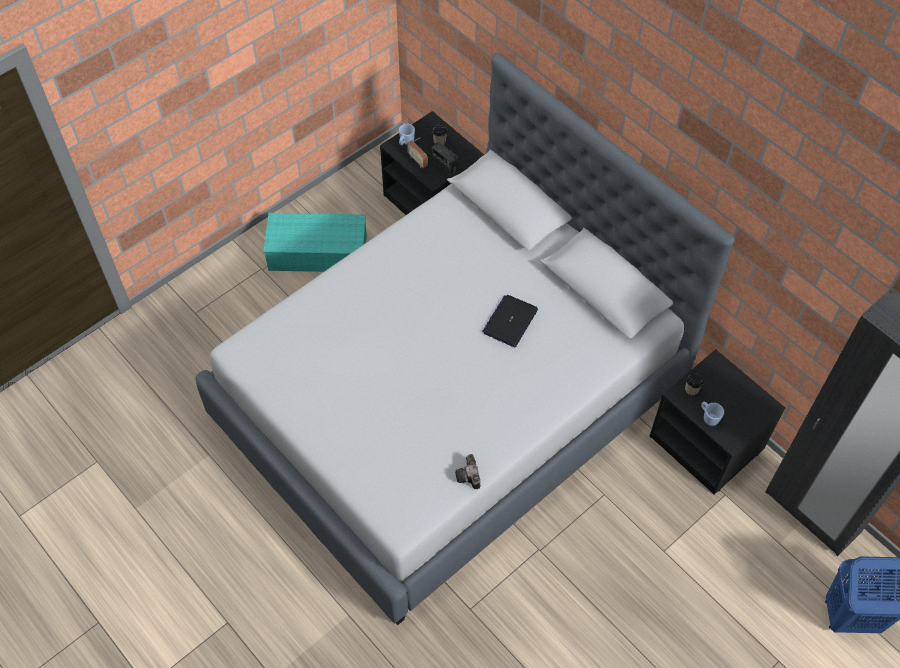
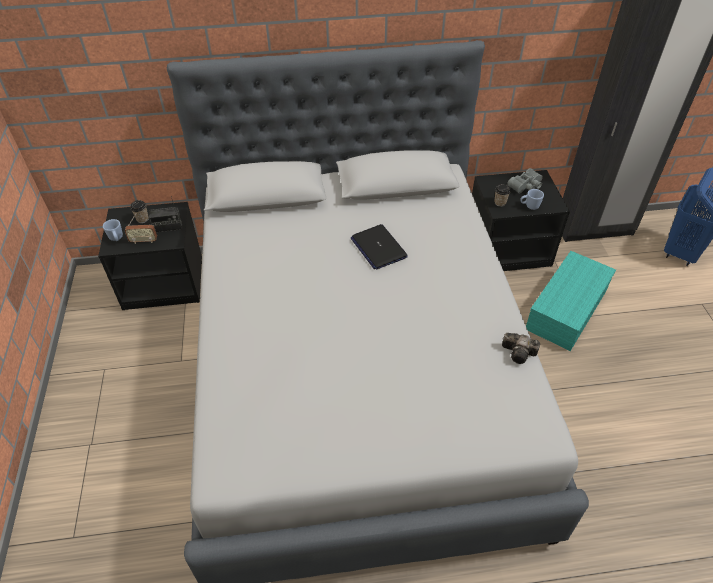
camera: 55 degrees left, 10 degrees down
turquoise storage box [263,213,367,272] -> turquoise storage box moved to [526,251,616,351]
none -> grey binoculars [507,168,543,193]

